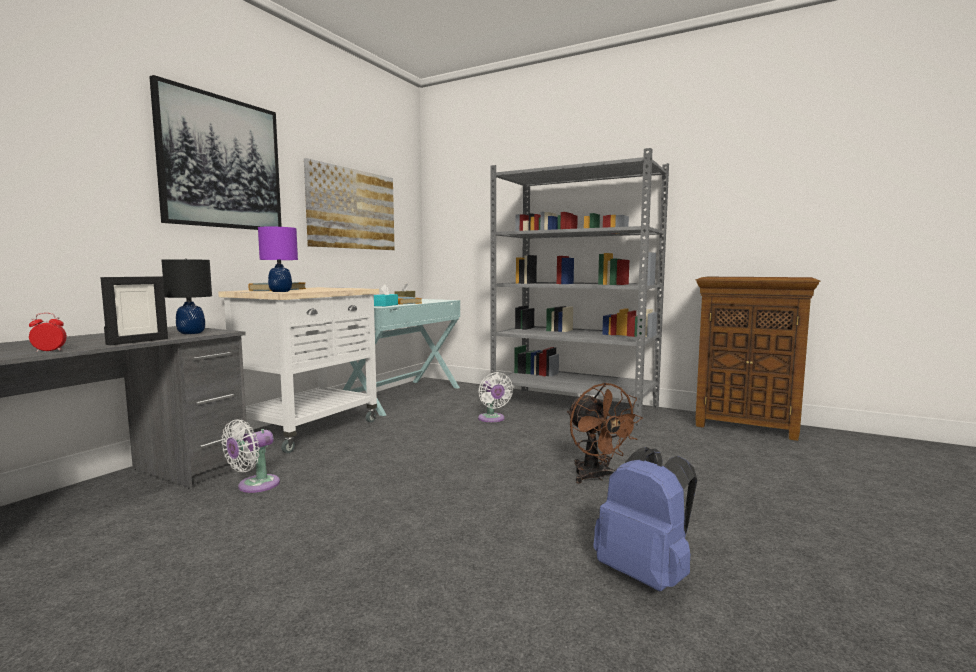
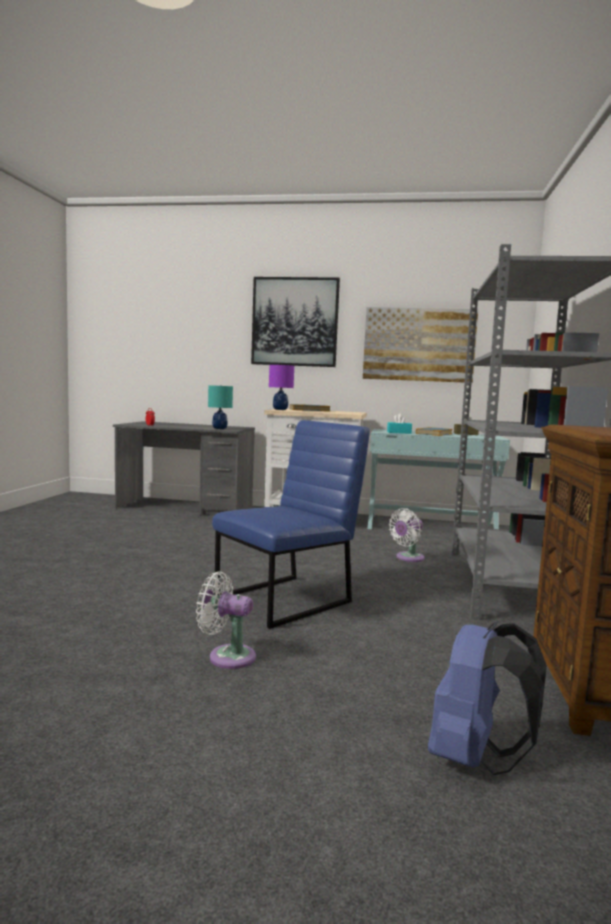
camera: 70 degrees right, 0 degrees up
picture frame [100,276,168,345] -> none
black table lamp [161,258,212,334] -> turquoise table lamp [208,385,233,429]
white fan [222,419,280,493] -> white fan moved to [196,571,256,669]
brown fan [567,383,643,483] -> blue chair [212,420,370,629]
blue backpack [593,447,697,591] -> blue backpack moved to [428,621,547,775]

